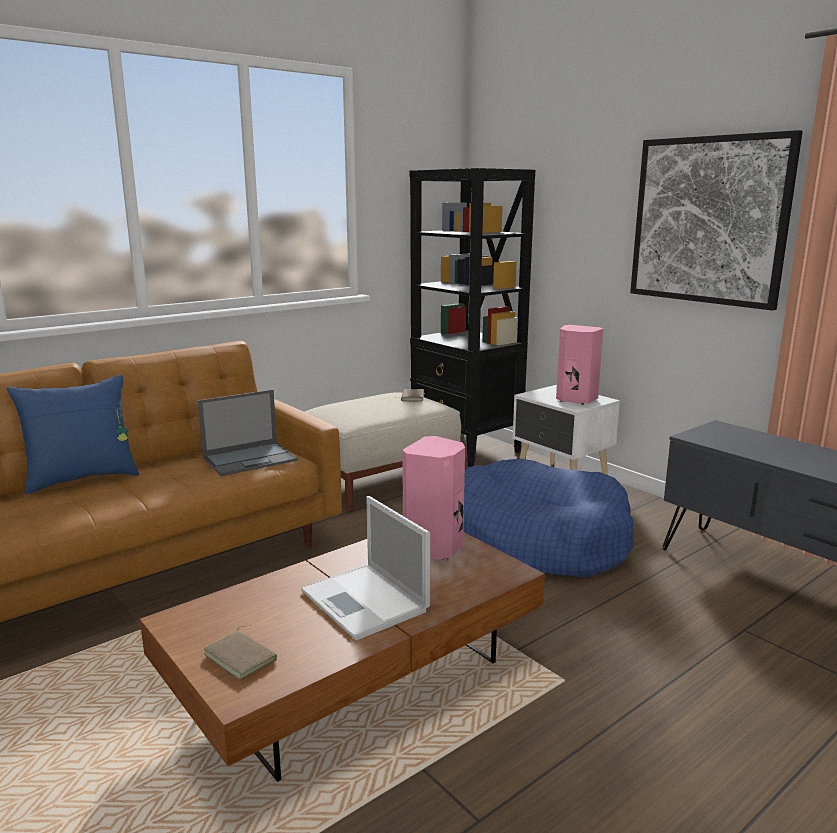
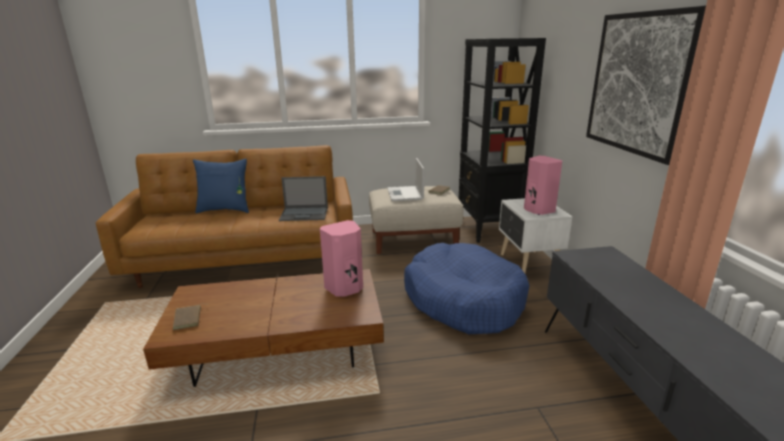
camera: 30 degrees right, 5 degrees up
laptop [301,496,430,641] -> laptop moved to [387,158,424,201]

